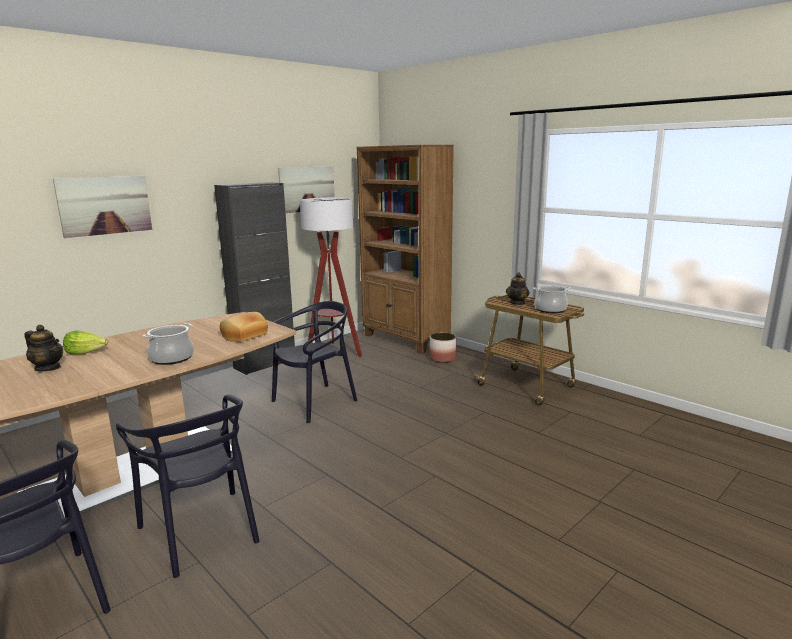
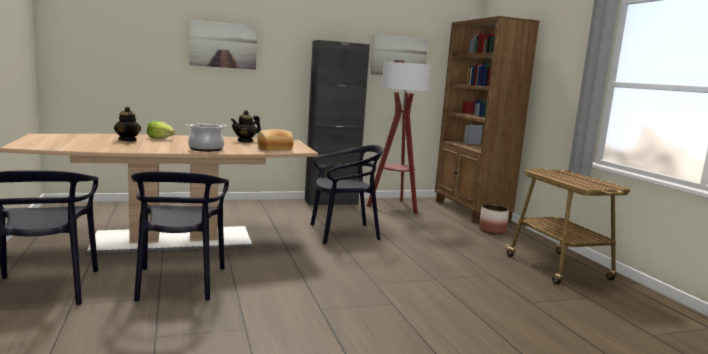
camera: 25 degrees right, 5 degrees down
teapot [506,272,530,305] -> teapot moved to [231,110,261,143]
cooking pot [533,285,571,313] -> none

